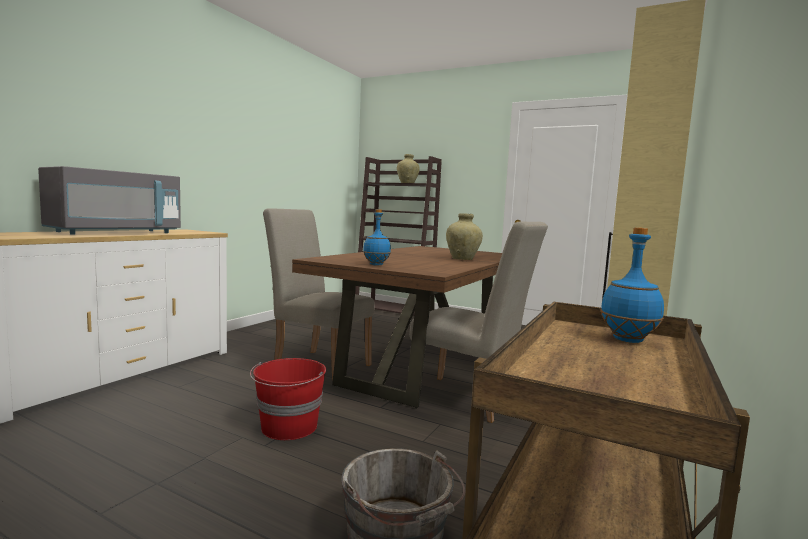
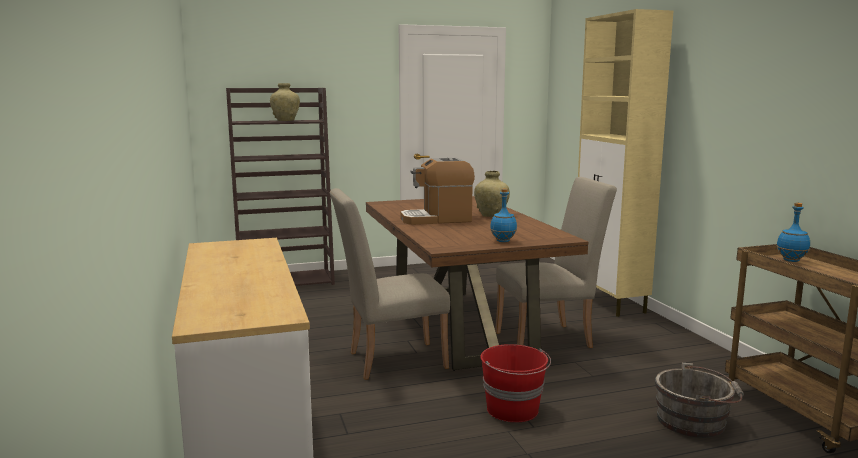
camera: 45 degrees left, 5 degrees up
grey microwave [38,166,181,234] -> none
none -> coffee machine [400,158,475,225]

